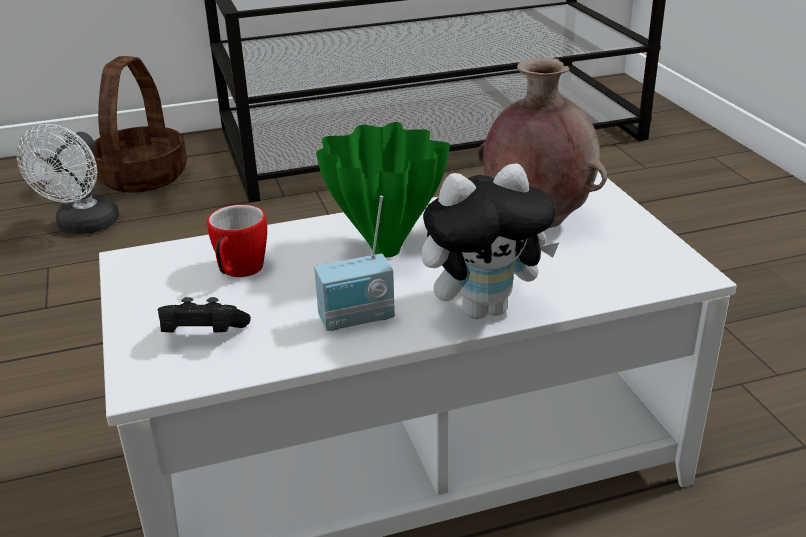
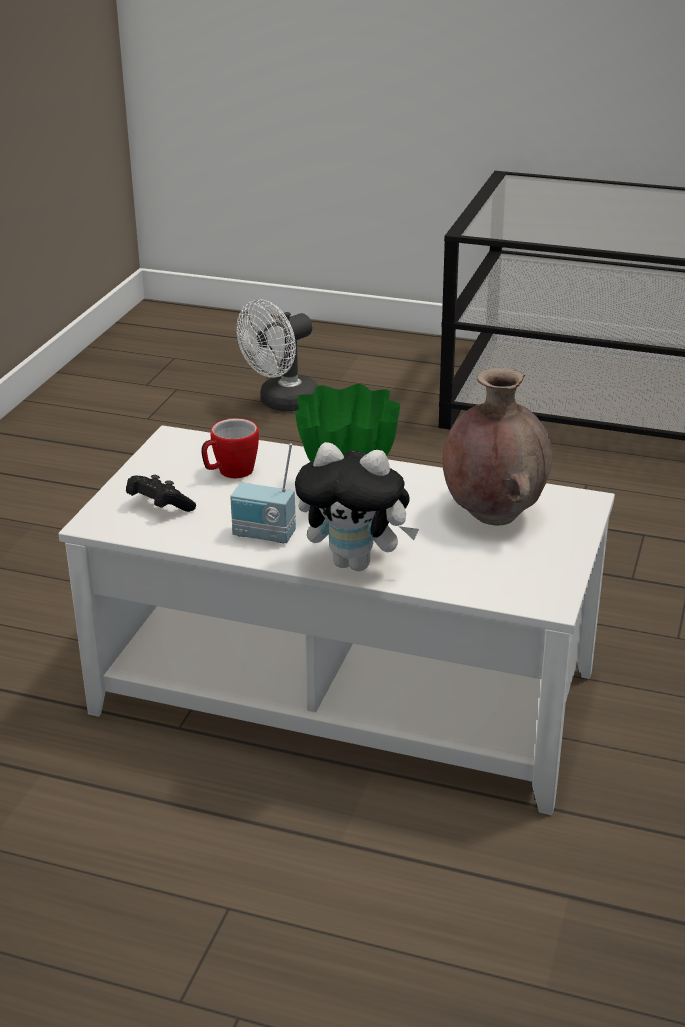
camera: 35 degrees right, 0 degrees up
basket [89,56,187,193] -> none

